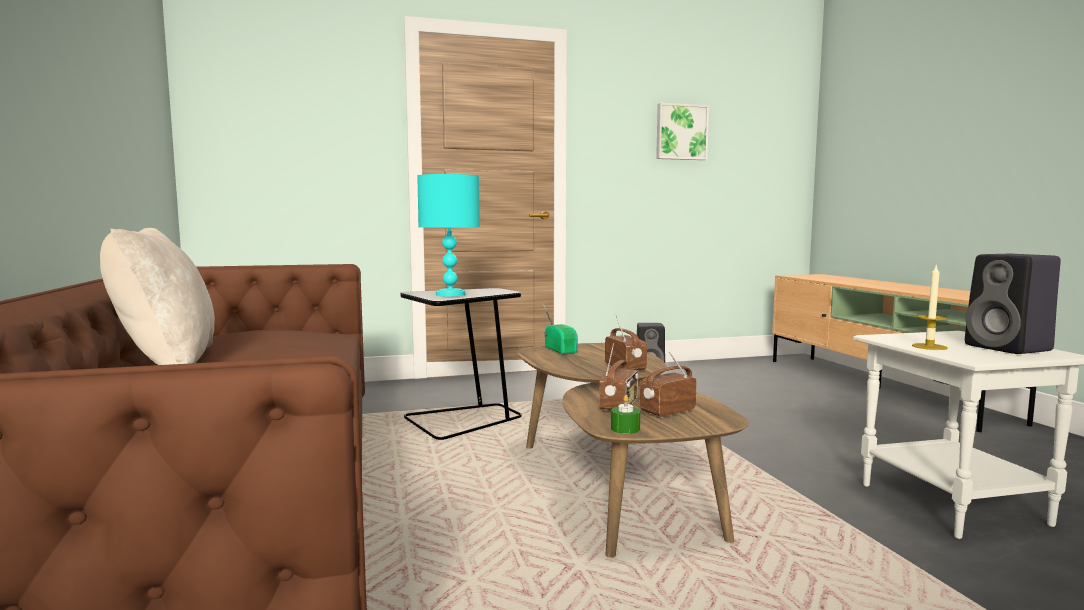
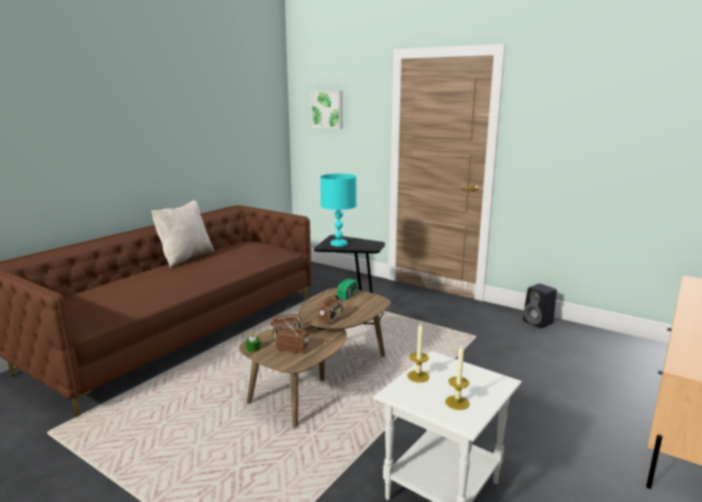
camera: 50 degrees right, 10 degrees up
picture [656,103,709,160] -> picture moved to [311,91,343,129]
black speaker [965,254,1061,354] -> candle [445,345,470,410]

